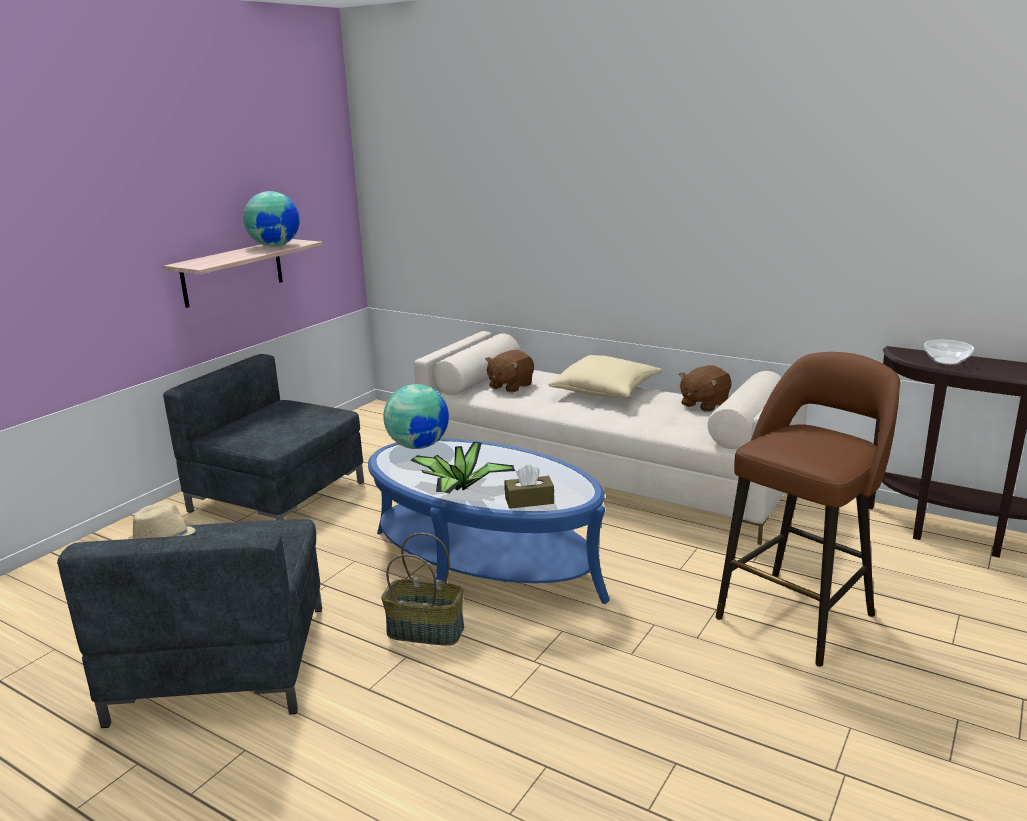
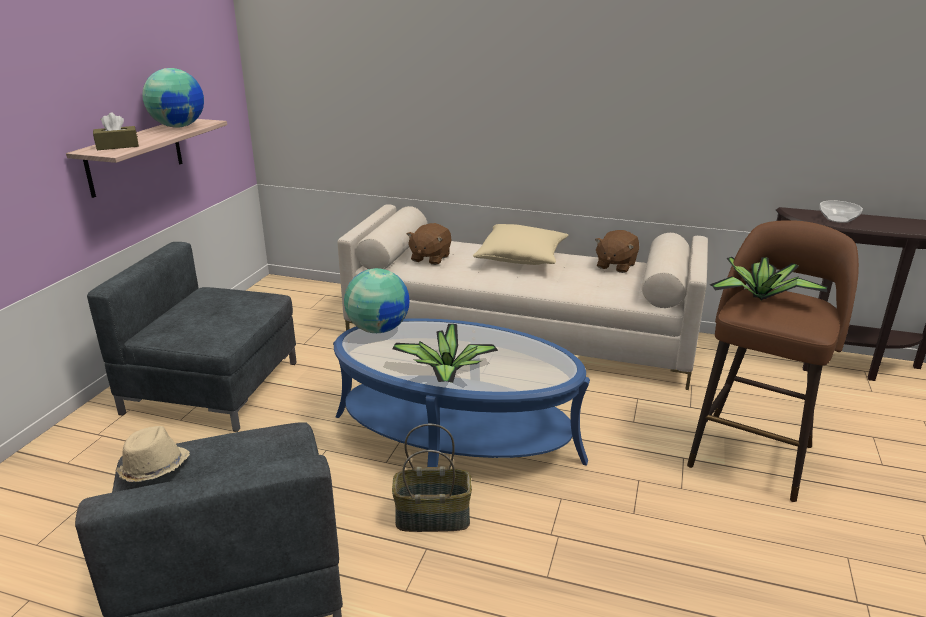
camera: 15 degrees left, 5 degrees up
brown tissue box [505,464,554,509] -> brown tissue box moved to [93,113,139,150]
none -> potted plant [710,257,827,300]

